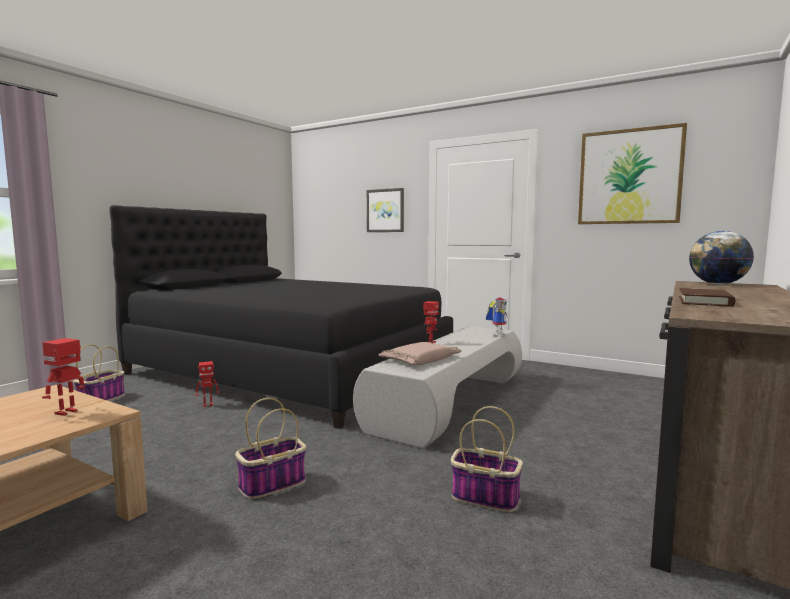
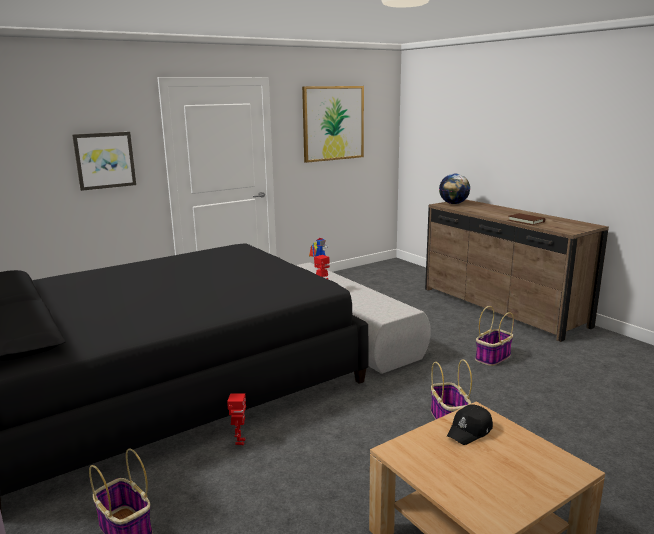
camera: 65 degrees left, 10 degrees up
toy robot [42,338,85,416] -> black cap [447,404,493,445]
beige pillow [379,342,462,365] -> none

